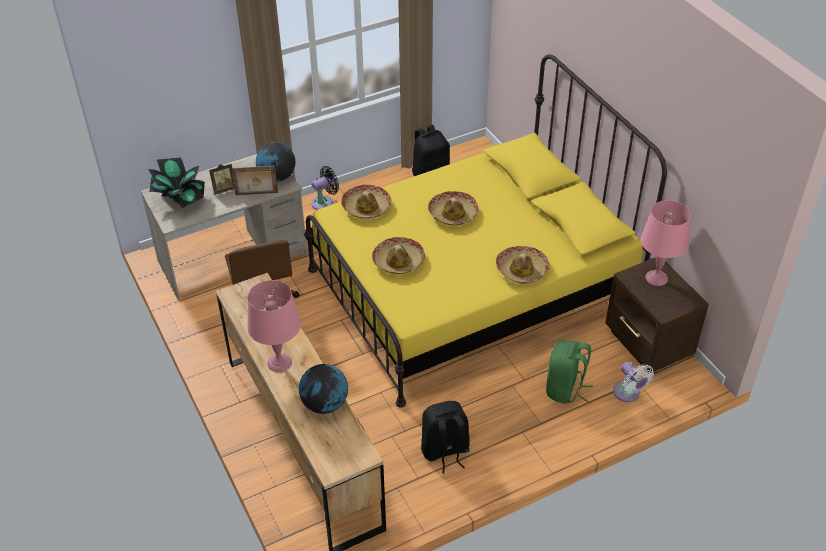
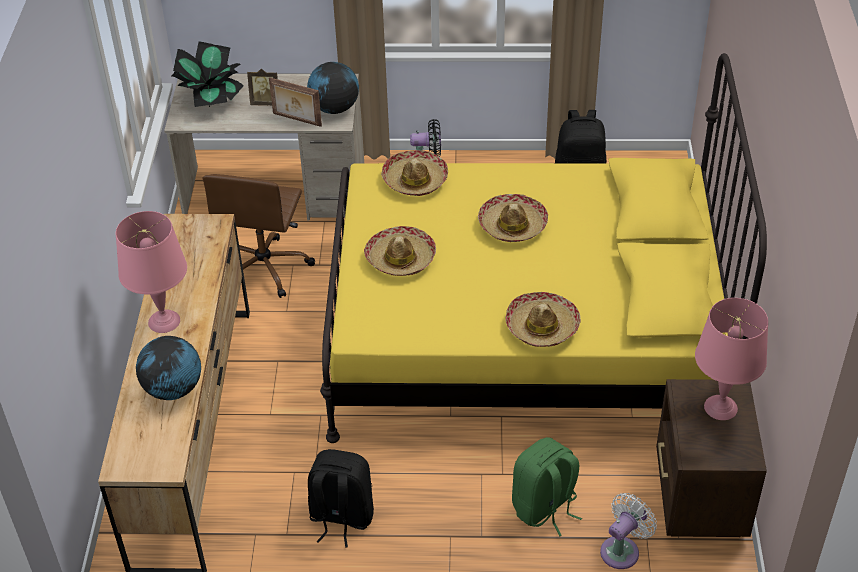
camera: 30 degrees right, 0 degrees up
white fan [613,362,654,402] -> white fan turned 135 degrees counterclockwise [600,493,657,569]

